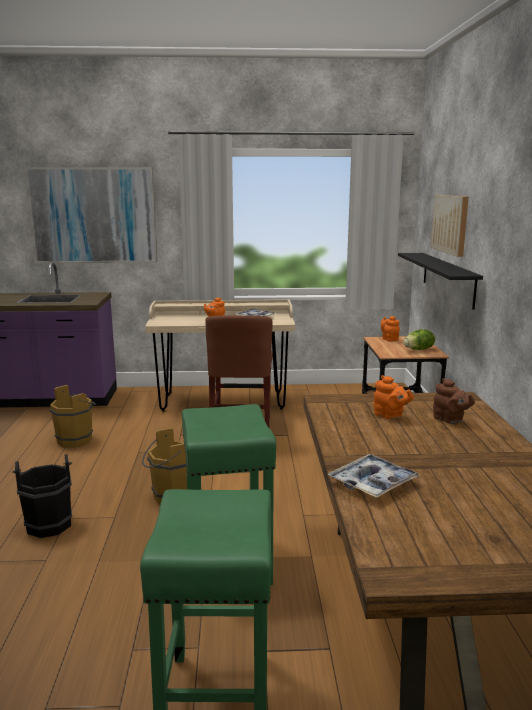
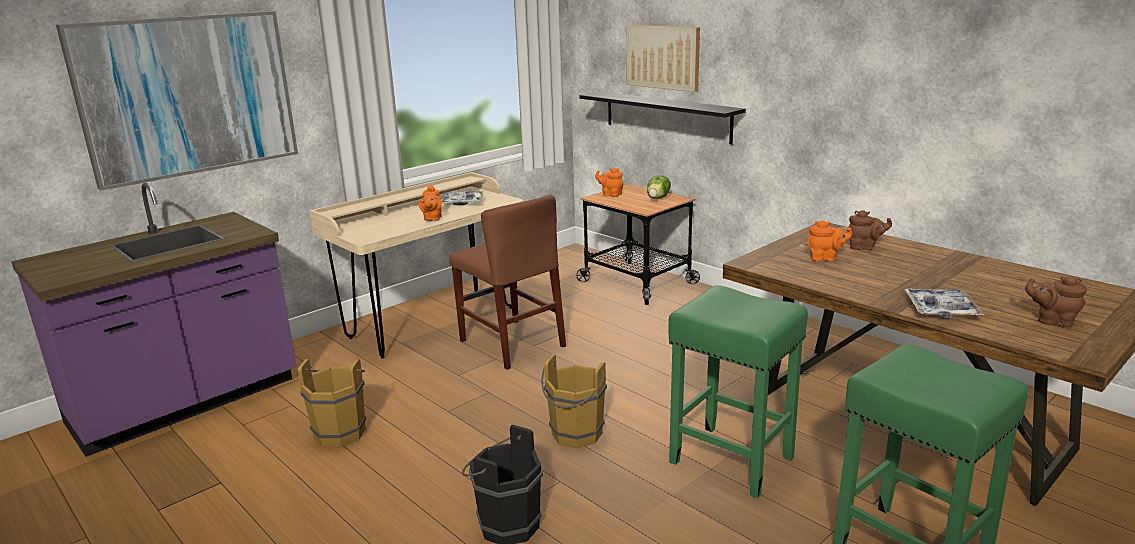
camera: 40 degrees left, 5 degrees up
none -> brown teapot [1025,276,1087,327]

